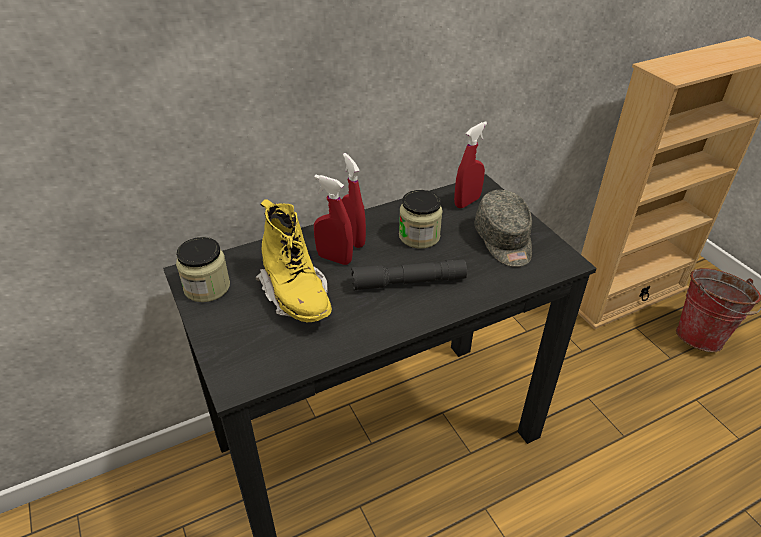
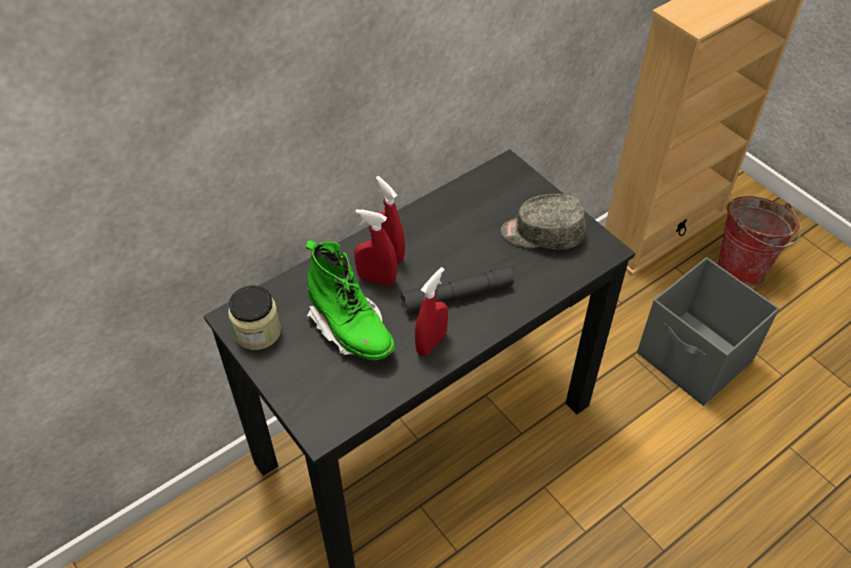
camera: 10 degrees left, 10 degrees up
yellow boot [255,199,332,322] -> green boot [305,240,395,360]
jar [399,190,443,249] -> none
red spray bottle [454,121,487,208] -> red spray bottle moved to [415,267,448,356]
grey cap [474,190,532,267] -> grey cap turned 120 degrees clockwise [501,194,586,249]
none -> grey storage box [637,257,779,406]

